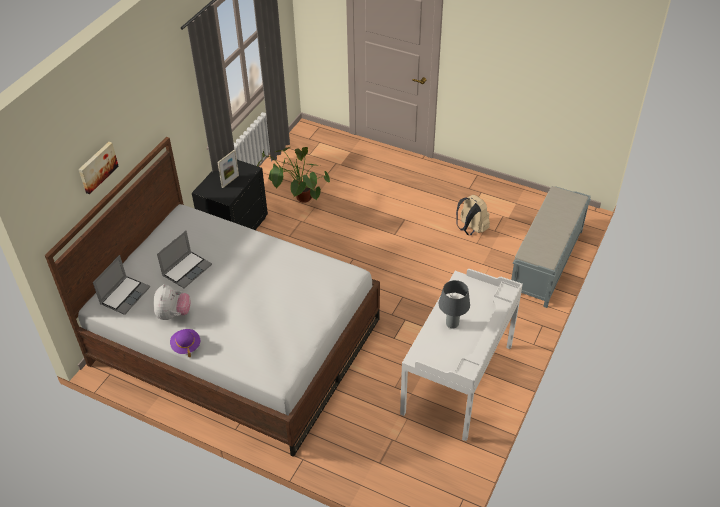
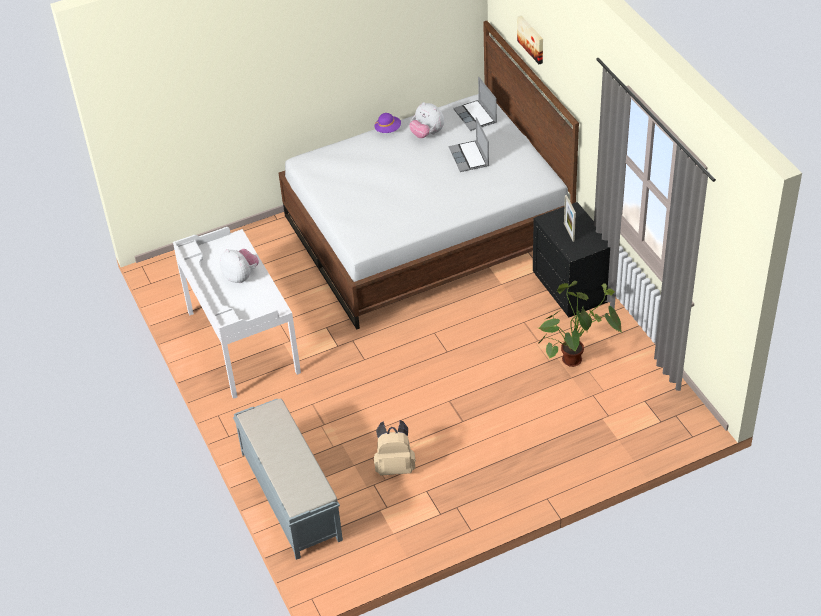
camera: 130 degrees right, 0 degrees up
grey table lamp [439,280,470,329] -> plush toy [220,249,259,283]

